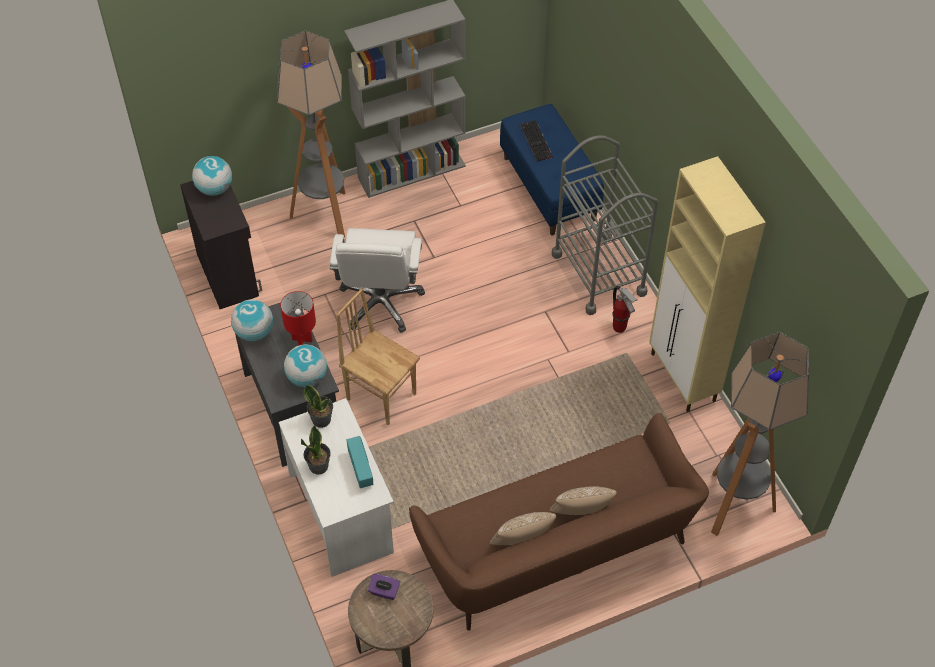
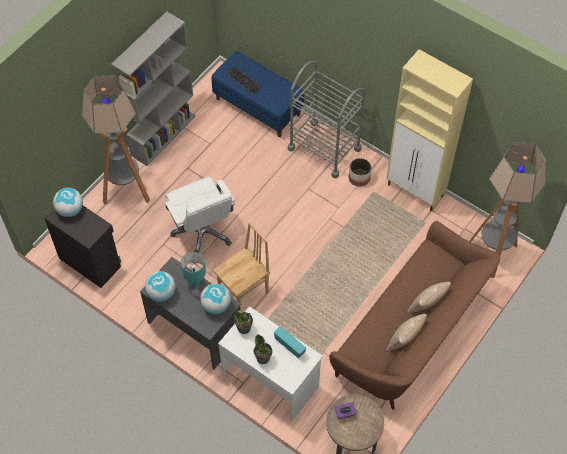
camera: 30 degrees left, 5 degrees up
red table lamp [280,291,316,345] -> turquoise table lamp [181,252,206,289]
brown chair [336,288,420,425] -> brown chair turned 135 degrees clockwise [213,222,270,312]
fire extinguisher [612,286,637,333] -> planter [349,158,372,187]

